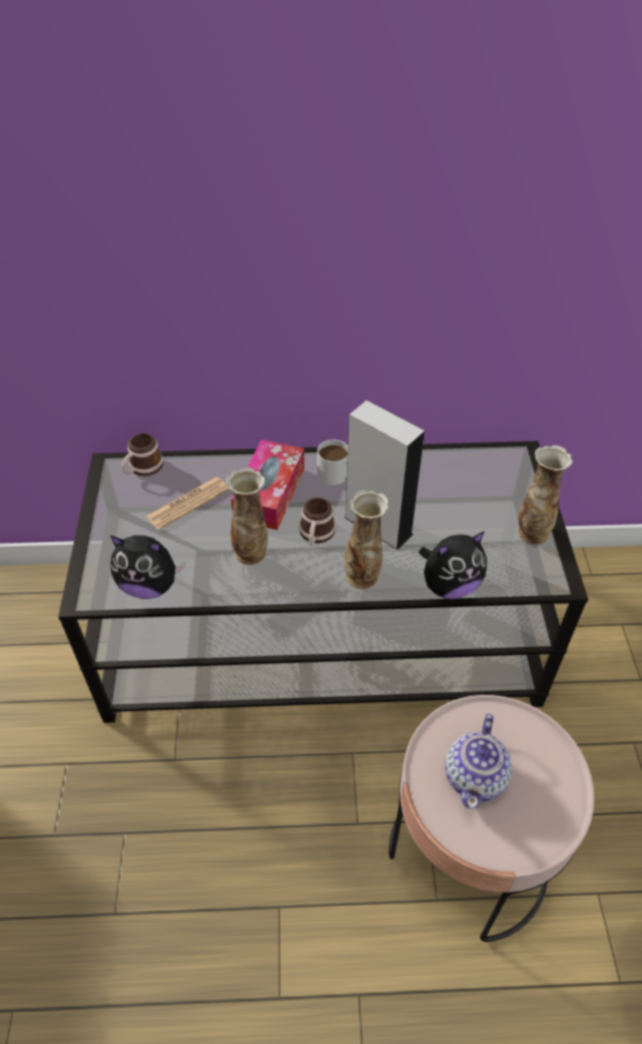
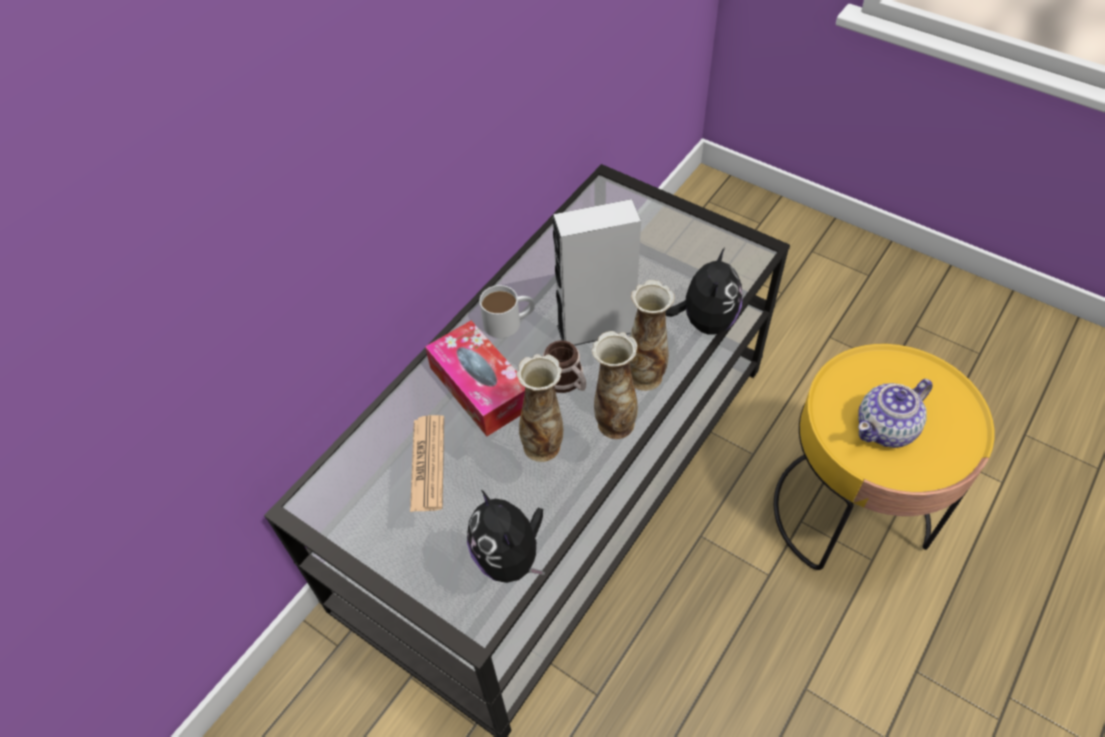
camera: 50 degrees left, 5 degrees up
plush toy [110,535,186,599] -> plush toy turned 105 degrees clockwise [467,490,545,583]
mug [122,433,163,476] -> none
pink side table [389,695,594,942] -> yellow side table [774,344,994,570]
teapot [445,713,513,809] -> teapot turned 90 degrees clockwise [858,379,933,448]
vase [518,445,573,545] -> vase moved to [592,331,638,439]

